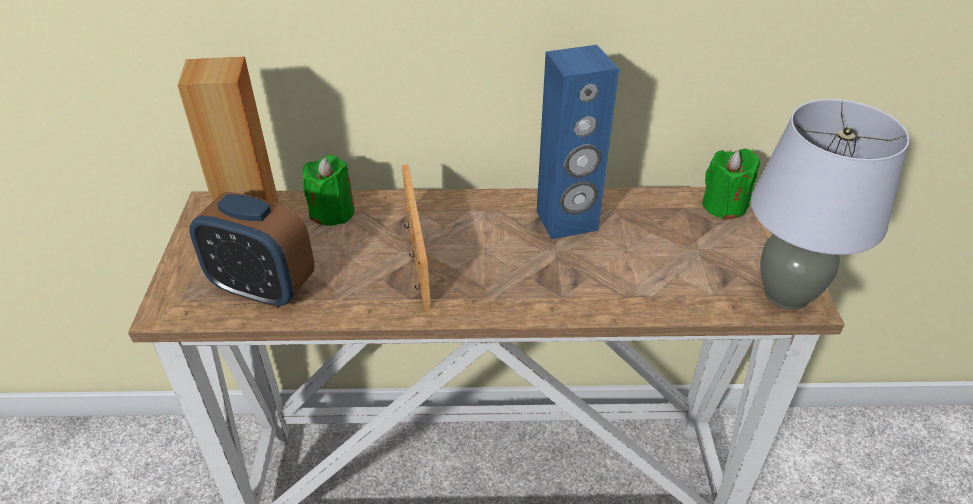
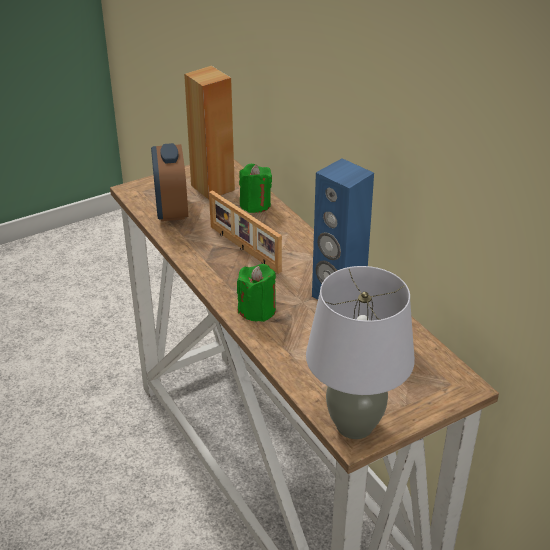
camera: 60 degrees right, 5 degrees down
picture frame [402,165,431,310] -> picture frame turned 90 degrees counterclockwise [209,190,282,274]
green candle [702,149,760,220] -> green candle moved to [237,264,276,322]

